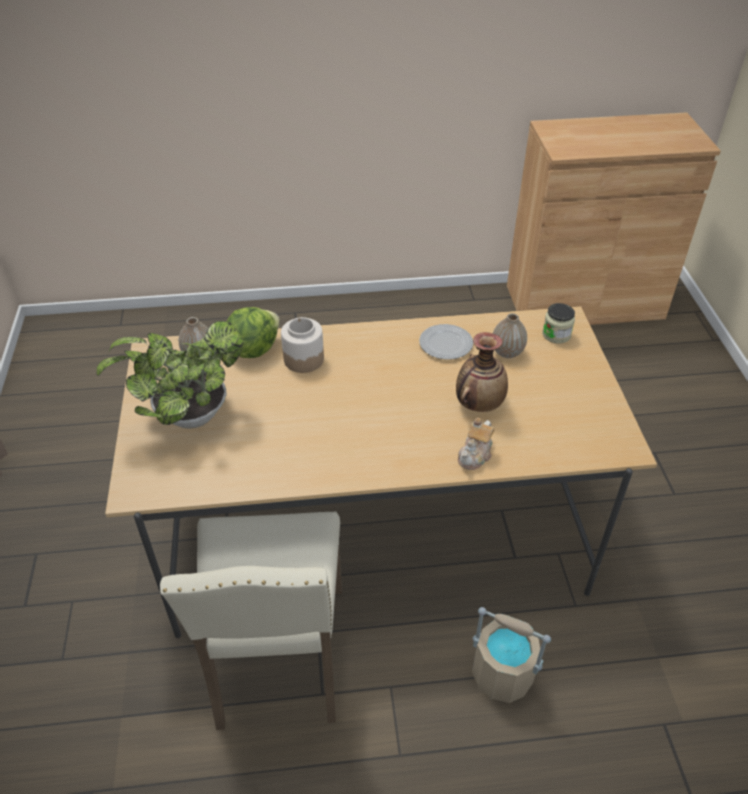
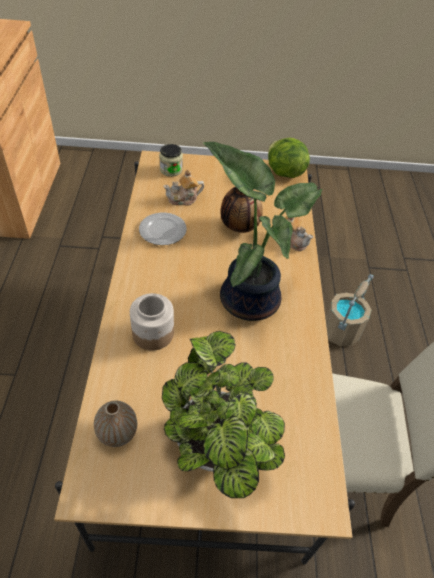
camera: 85 degrees left, 5 degrees up
lettuce [227,307,280,358] -> lettuce moved to [268,138,310,178]
vase [493,313,527,358] -> teapot [163,170,204,206]
none -> potted plant [203,142,322,321]

